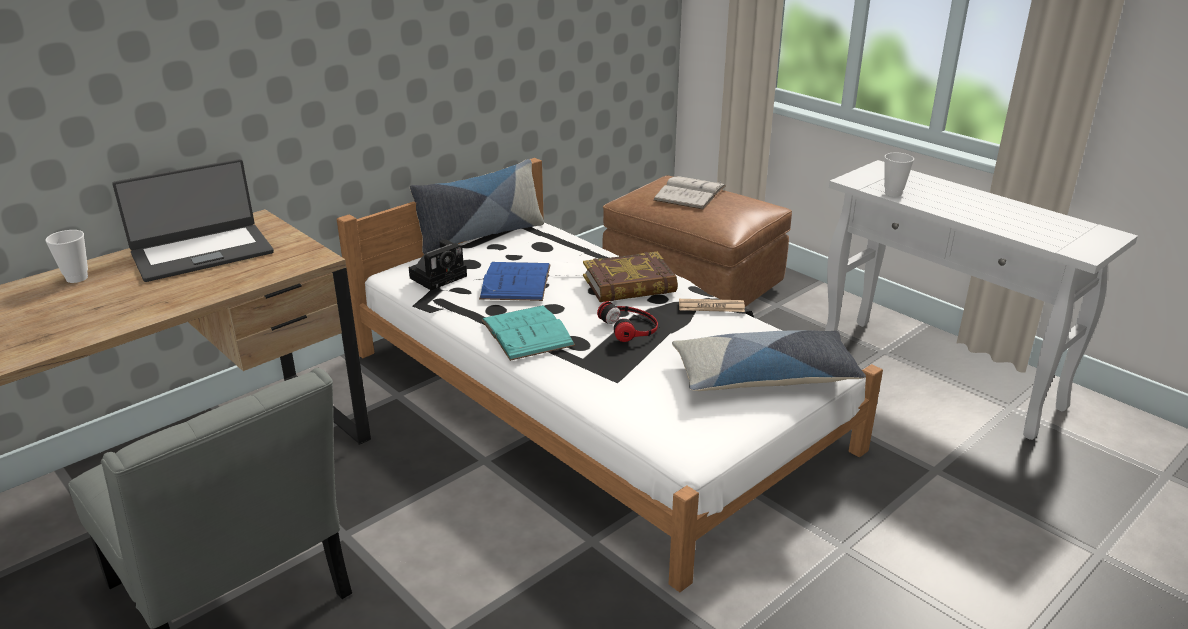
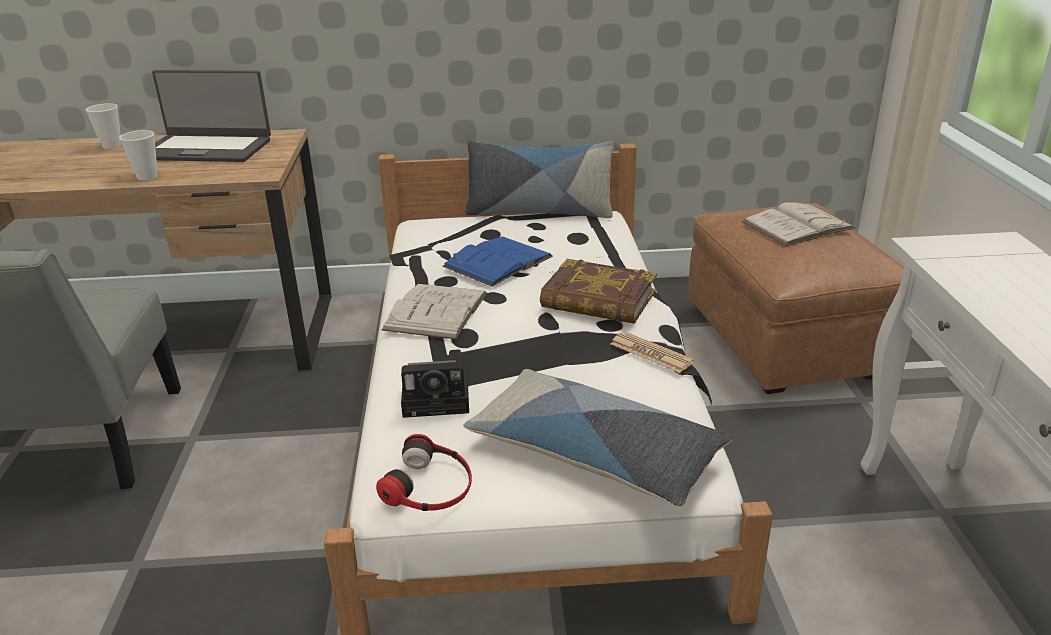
camera: 40 degrees right, 0 degrees up
camera [409,239,467,290] -> camera moved to [401,349,469,418]
turquoise book [482,305,575,361] -> white book [382,284,487,339]
headphones [597,301,658,342] -> headphones moved to [376,434,472,511]
cup [884,153,914,197] -> cup moved to [119,130,157,181]

